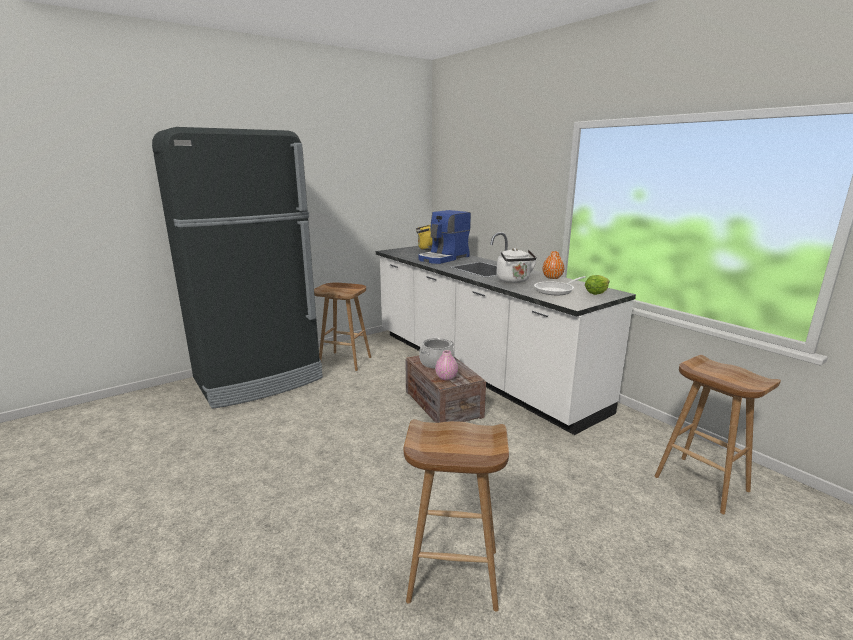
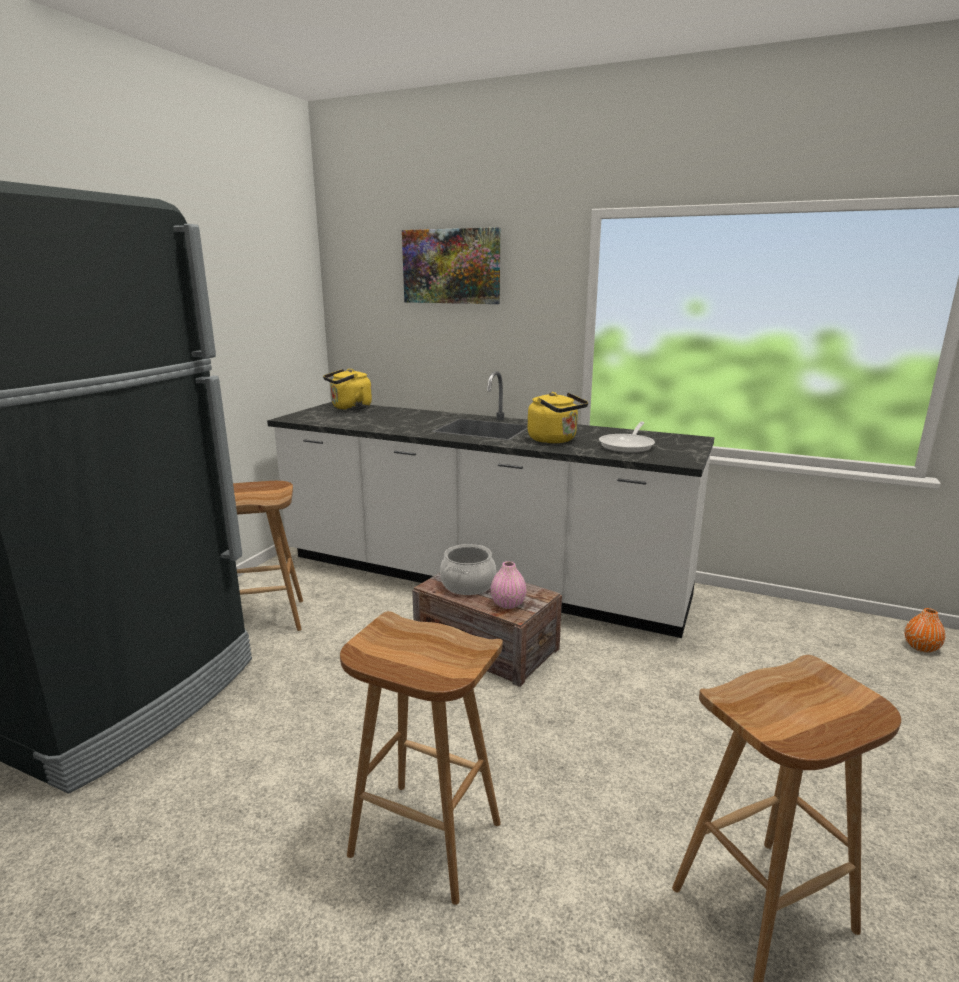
camera: 30 degrees left, 0 degrees up
coffee machine [419,210,471,264] -> none
white kettle [496,248,537,283] -> yellow kettle [528,392,588,443]
orange vase [543,251,564,279] -> orange vase moved to [905,608,945,653]
lettuce [585,275,609,295] -> none
brown stool [655,355,781,514] -> brown stool moved to [340,611,503,905]
none -> picture [402,227,500,304]

